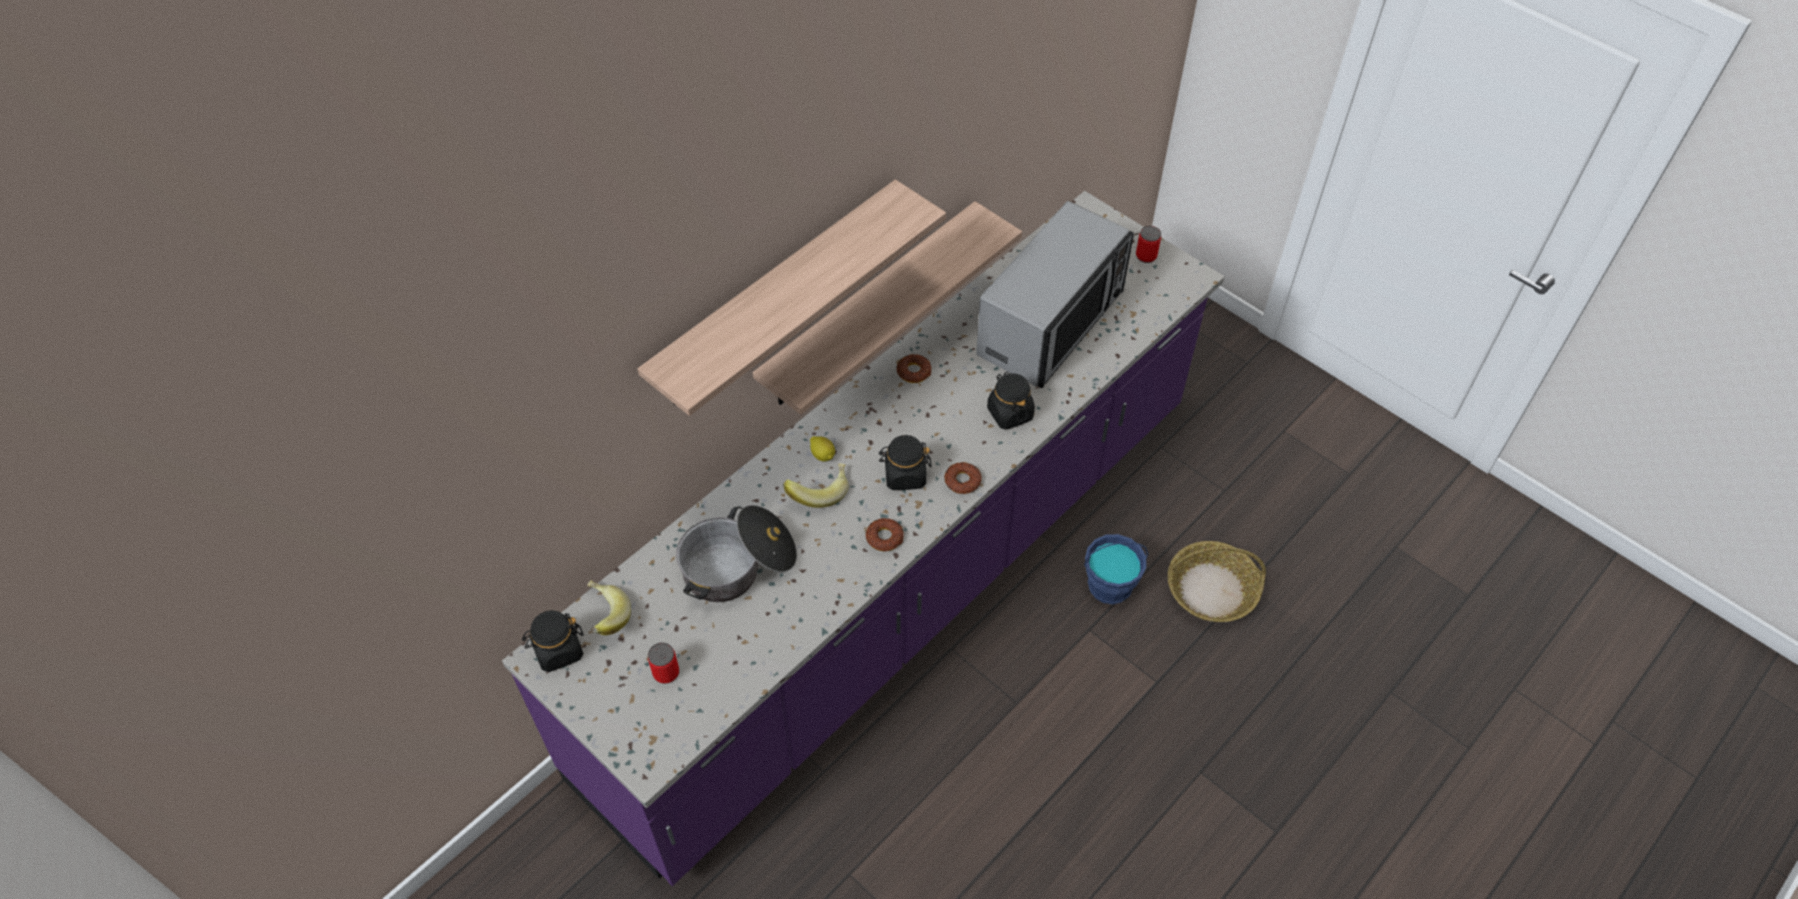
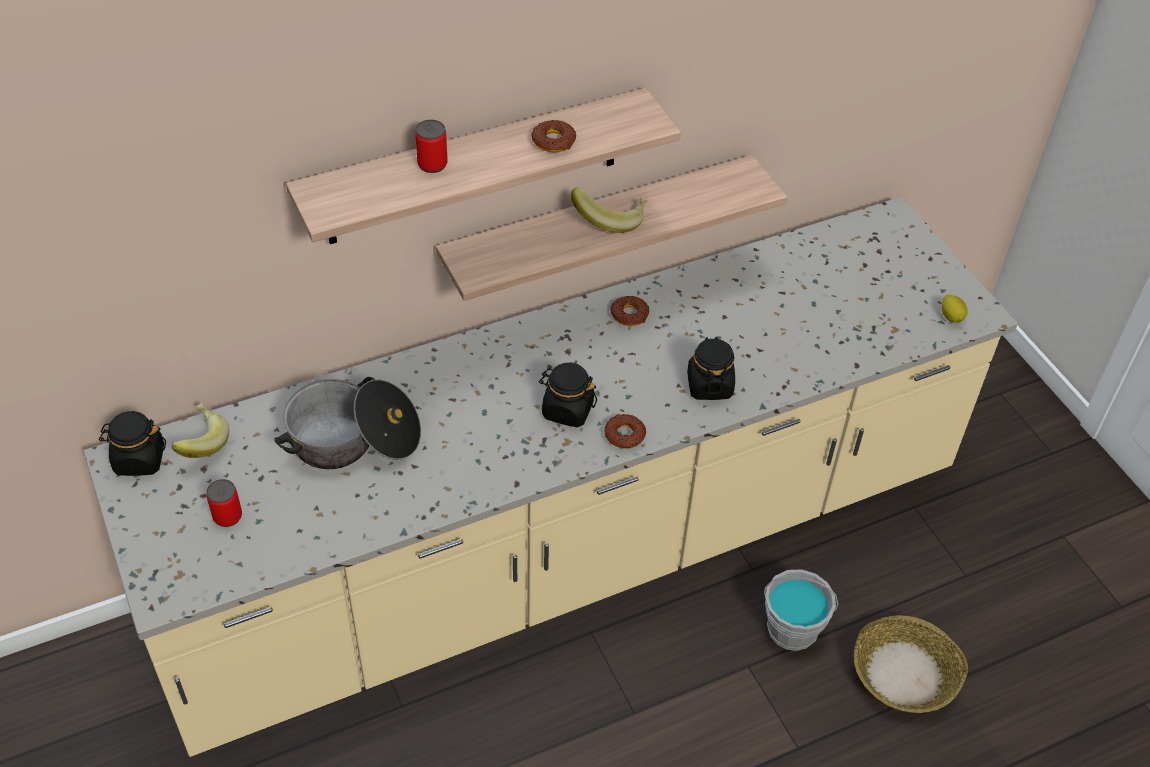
camera: 20 degrees right, 5 degrees down
purple counter [502,191,1225,886] -> beige counter [83,197,1018,757]
banana [783,463,849,508] -> banana moved to [571,187,648,233]
lemon [810,436,835,462] -> lemon moved to [942,295,968,323]
donut [866,518,904,551] -> donut moved to [531,120,576,153]
microwave [976,201,1134,388] -> none
blue bucket [1084,534,1148,604] -> grey bucket [764,569,838,651]
can [1136,226,1161,263] -> can moved to [415,120,448,173]

